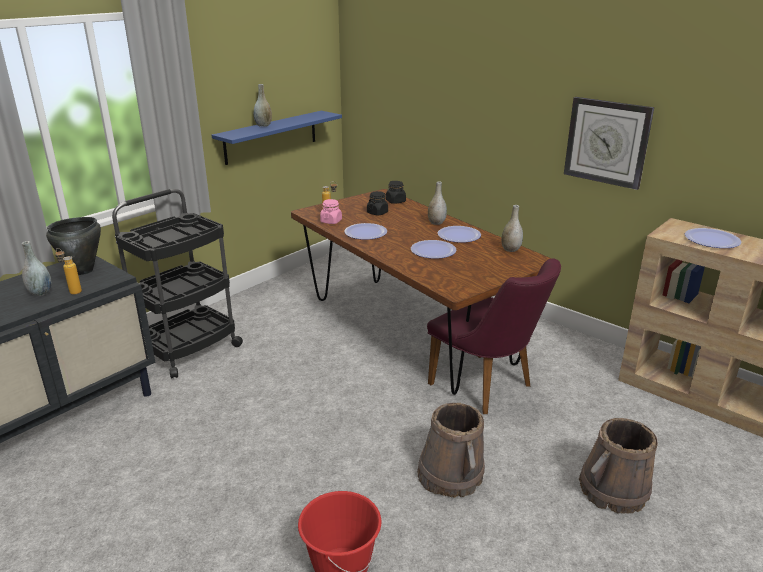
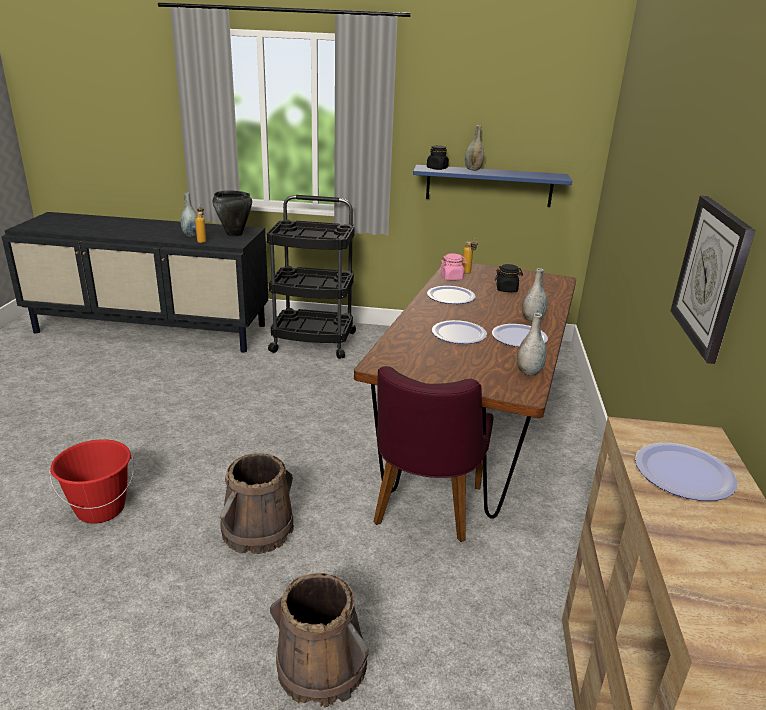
camera: 55 degrees right, 0 degrees up
black jar [386,181,406,204] -> black jar moved to [427,146,449,170]

